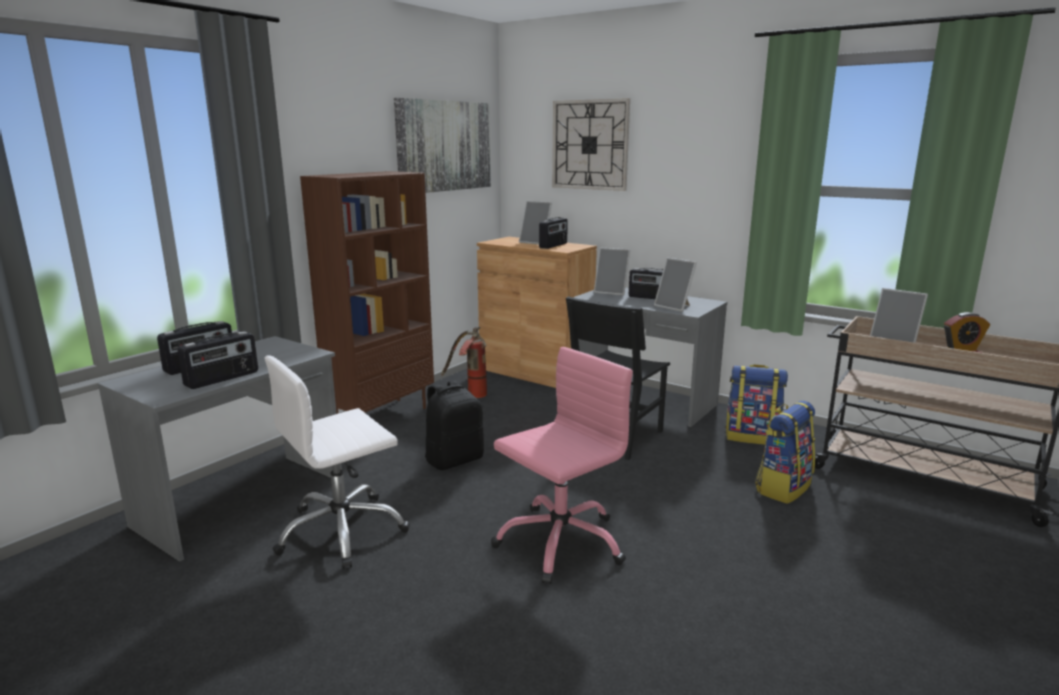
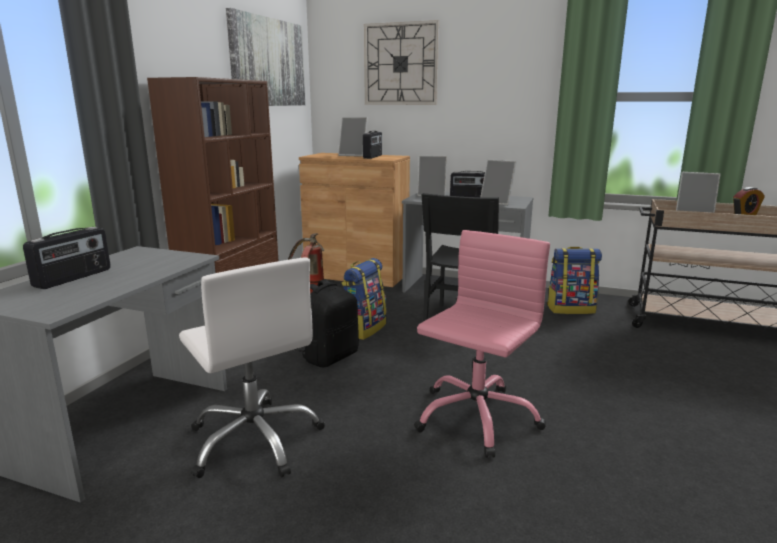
camera: 15 degrees left, 0 degrees up
radio [177,331,258,389] -> none
white office chair [265,355,410,569] -> white office chair turned 75 degrees counterclockwise [179,257,325,478]
backpack [755,401,815,504] -> backpack moved to [342,258,387,340]

